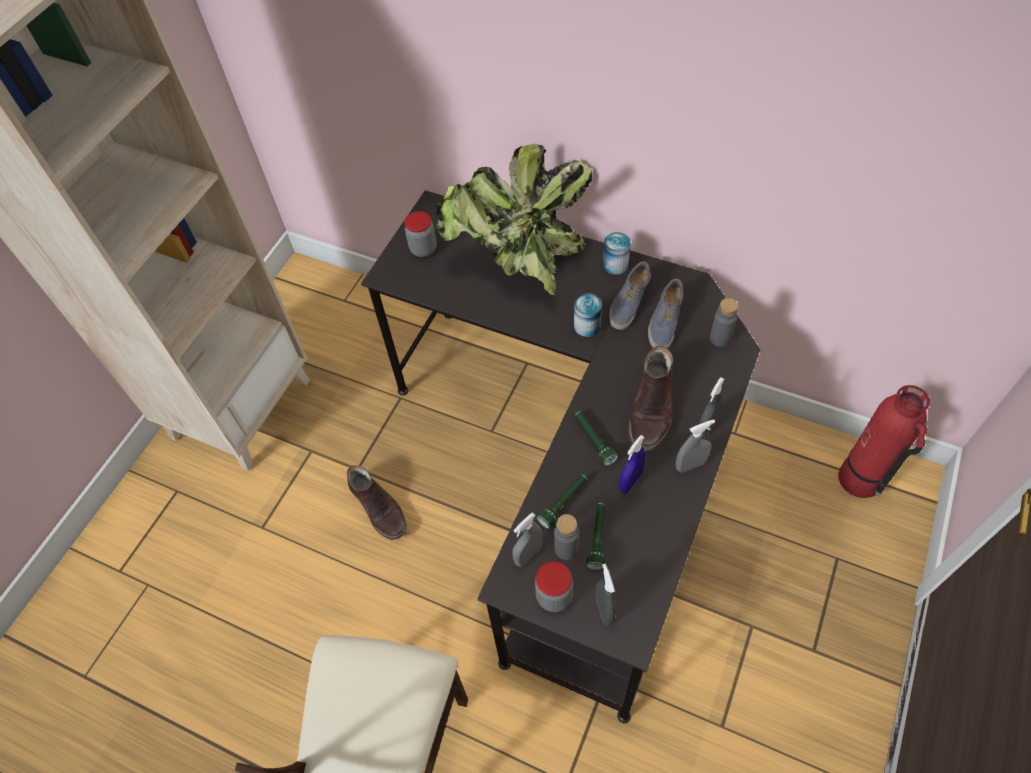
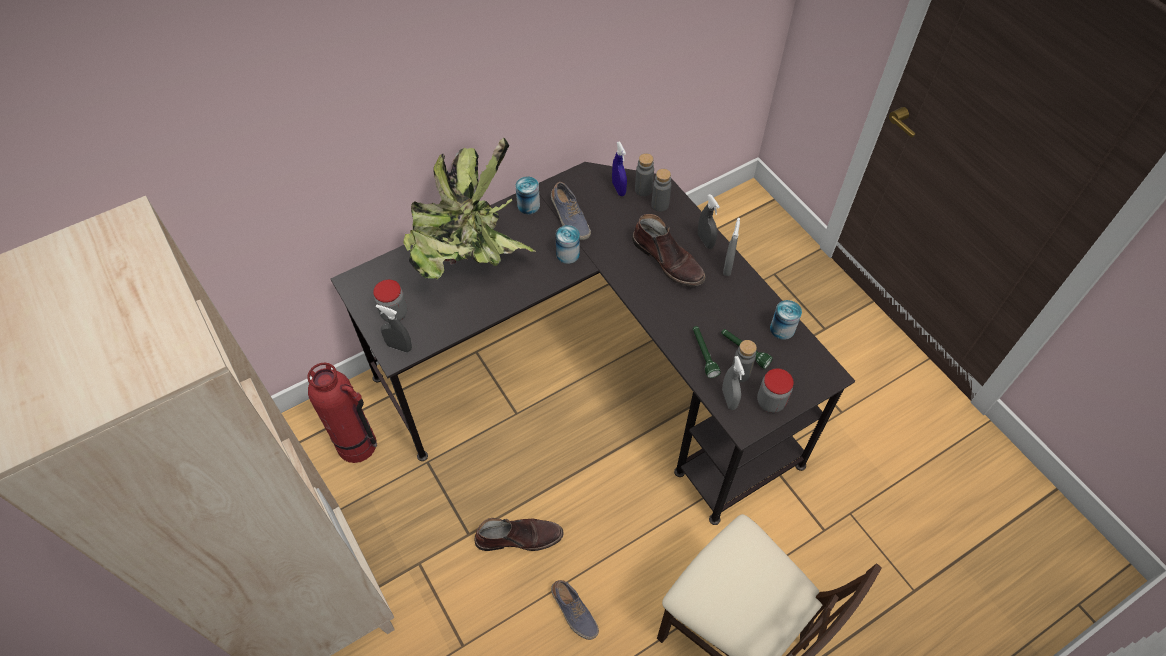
camera: 60 degrees left, 0 degrees up
green flashlight [574,410,618,466] -> none
grey spray bottle [595,564,616,625] -> grey spray bottle moved to [376,305,412,353]
blue spray bottle [619,435,645,493] -> blue spray bottle moved to [612,141,627,196]
shoe [648,279,683,349] -> shoe moved to [551,580,599,640]
fire extinguisher [839,385,930,498] -> fire extinguisher moved to [307,363,377,463]
none -> grey bottle [651,169,671,212]
none -> can [770,300,802,340]

